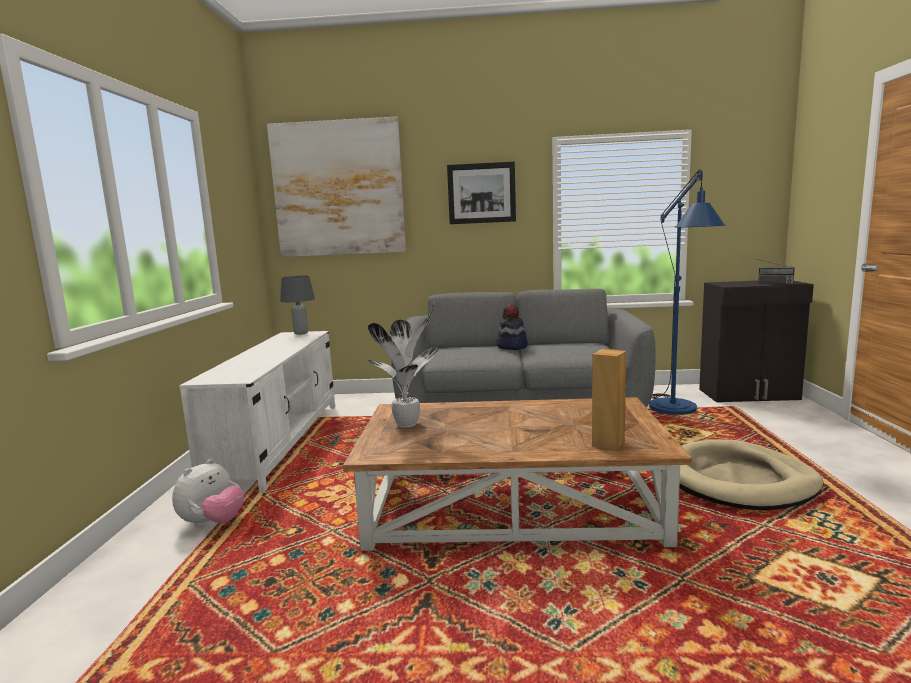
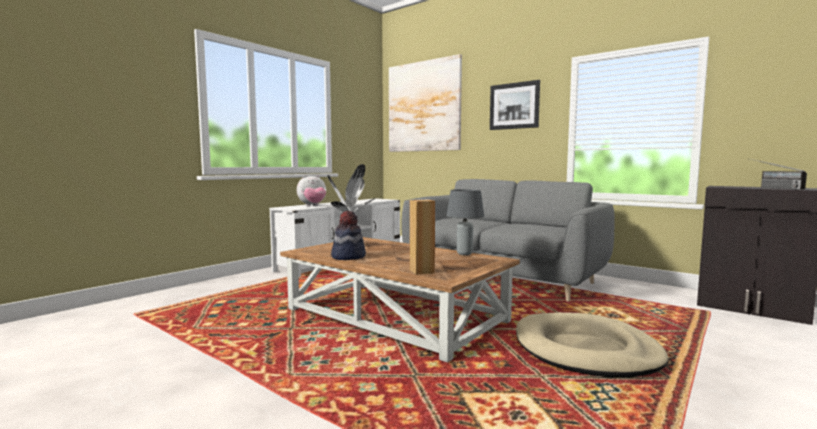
camera: 35 degrees right, 5 degrees down
plush toy [172,459,244,527] -> plush toy moved to [297,175,326,206]
grey table lamp [280,275,315,335] -> grey table lamp moved to [446,189,484,255]
hat [497,304,528,350] -> hat moved to [331,211,366,260]
blue floor lamp [649,169,726,415] -> none

